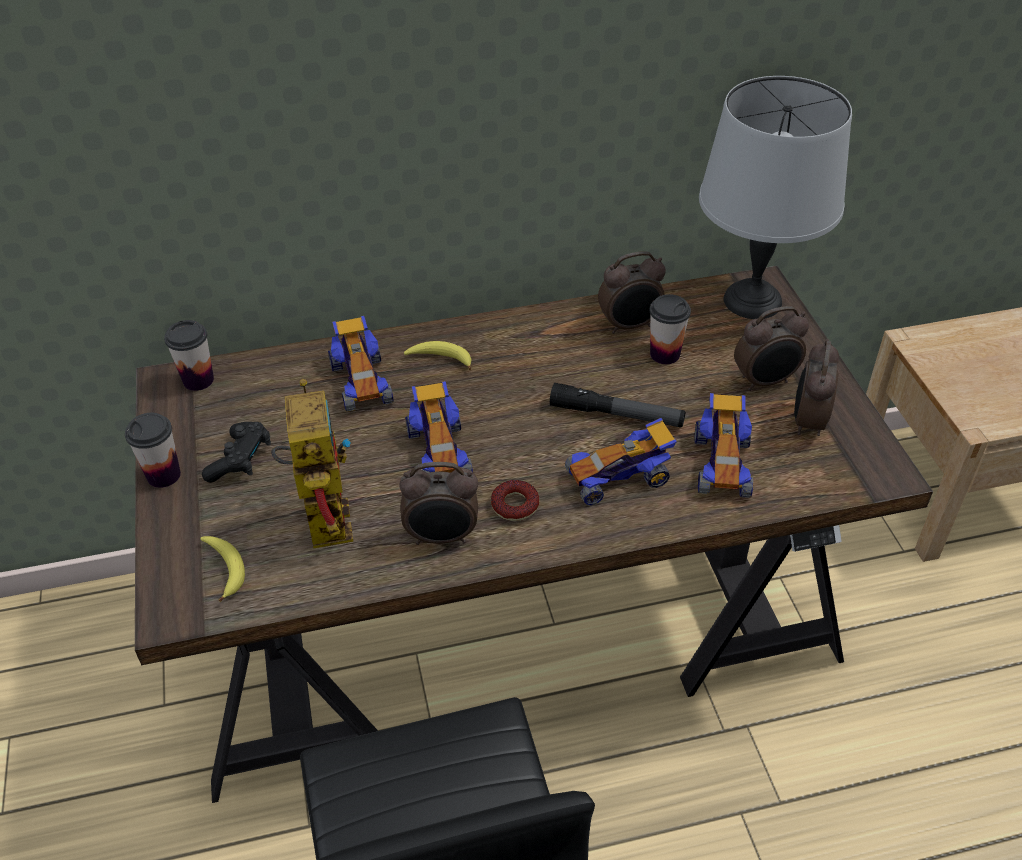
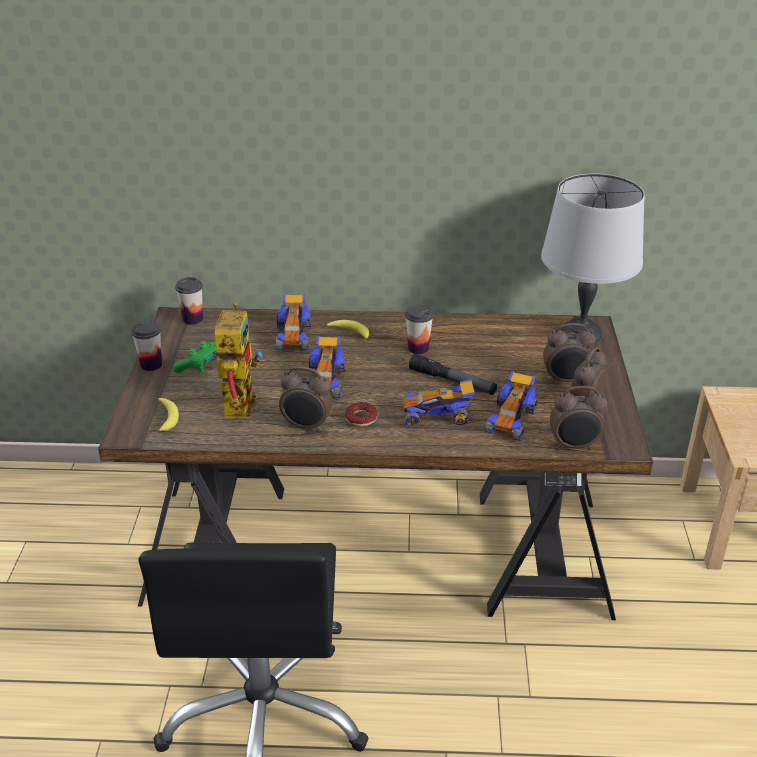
camera: 15 degrees right, 10 degrees down
black game controller [202,422,271,483] -> green game controller [173,341,218,373]
alarm clock [598,251,666,334] -> alarm clock moved to [550,386,607,450]
cup [649,294,691,364] -> cup moved to [405,305,434,354]

